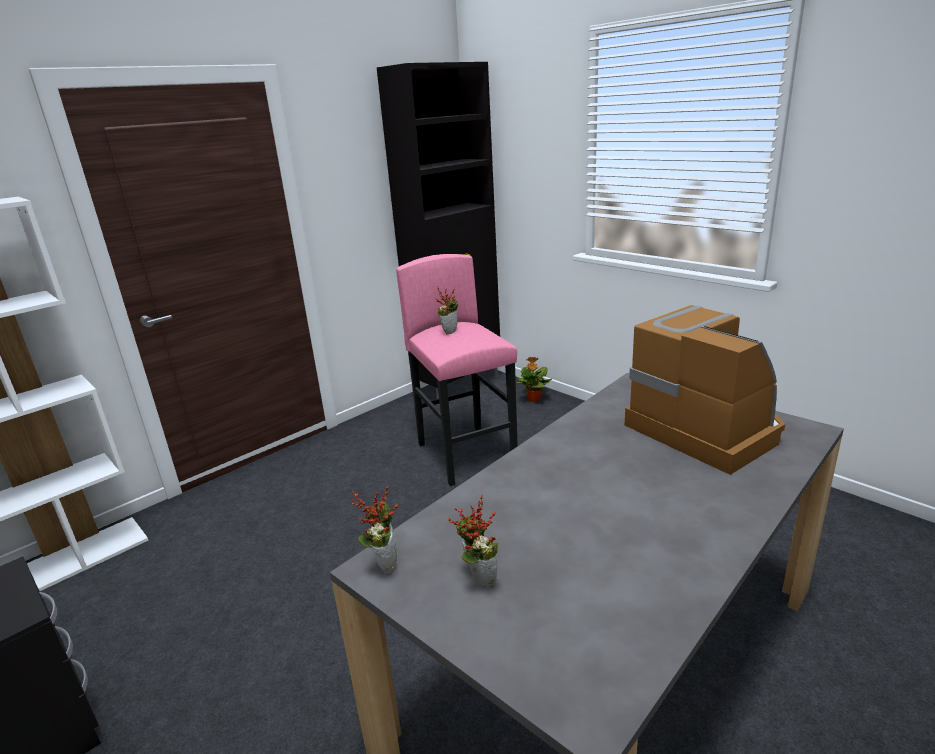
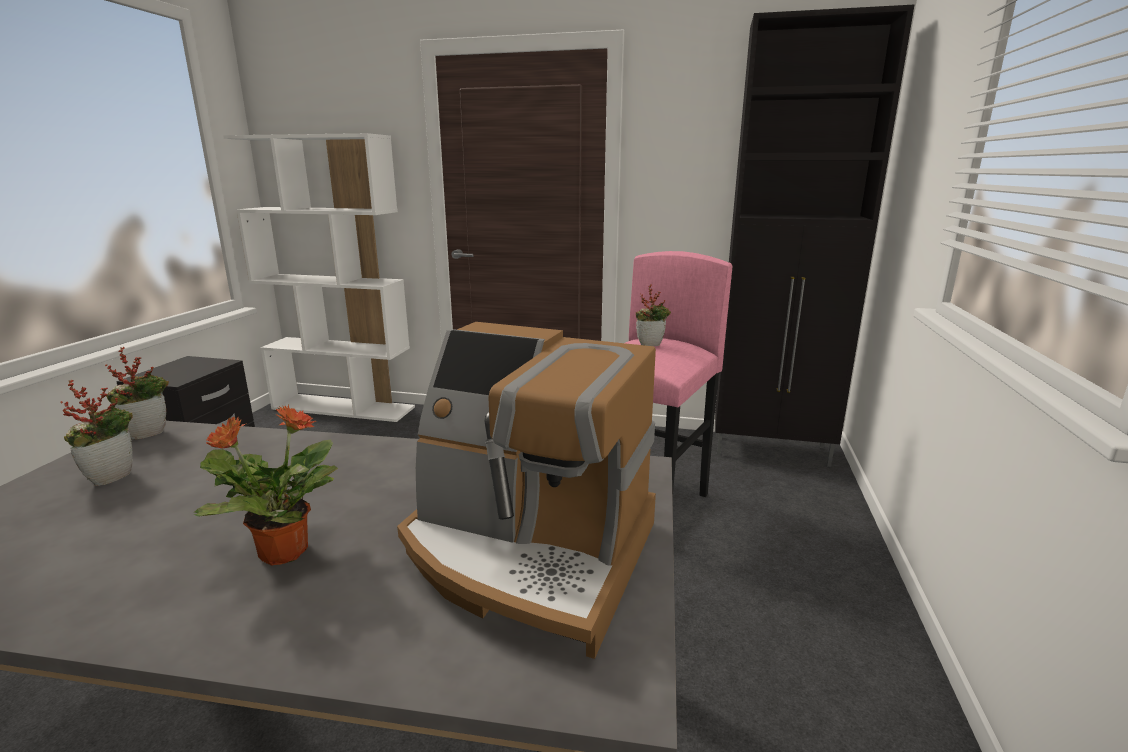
camera: 55 degrees right, 5 degrees down
potted plant [516,357,552,402] -> potted plant moved to [194,404,338,566]
coffee machine [625,305,785,475] -> coffee machine turned 90 degrees clockwise [397,322,656,659]

